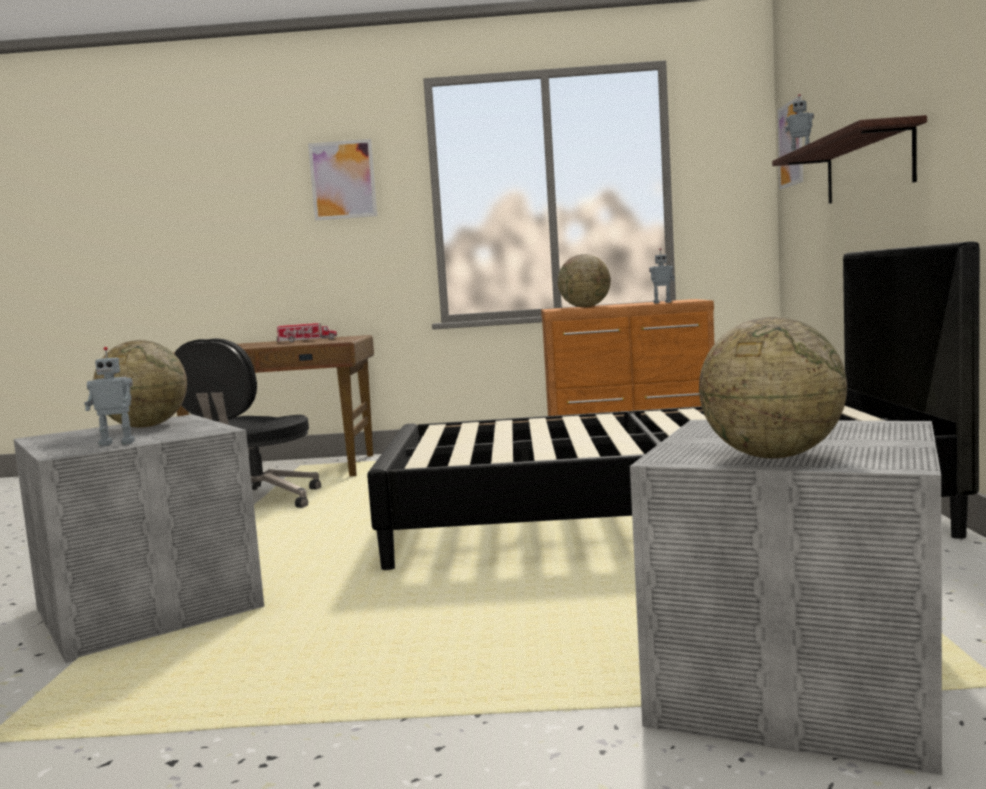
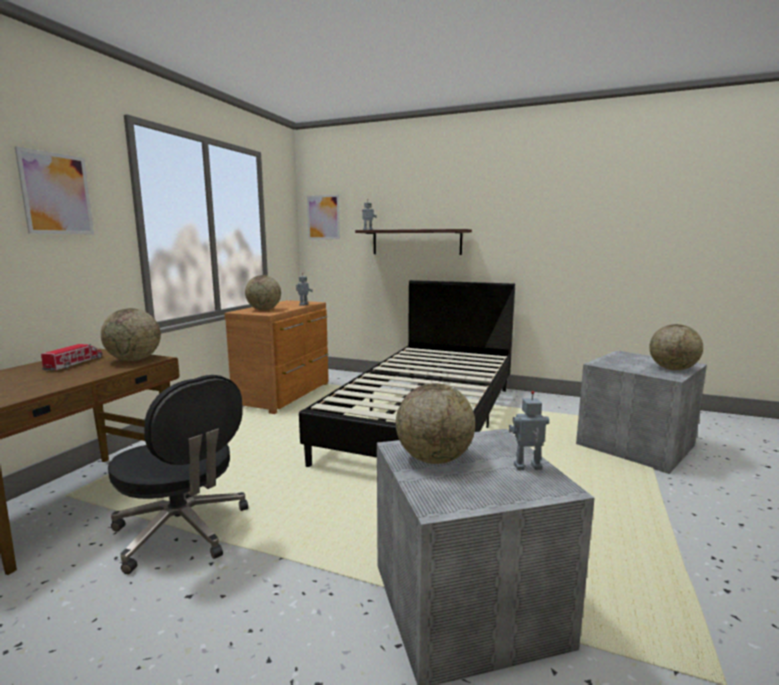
camera: 70 degrees left, 5 degrees up
toy robot [84,347,135,446] -> toy robot turned 105 degrees counterclockwise [509,391,549,470]
none -> globe [101,308,161,361]

